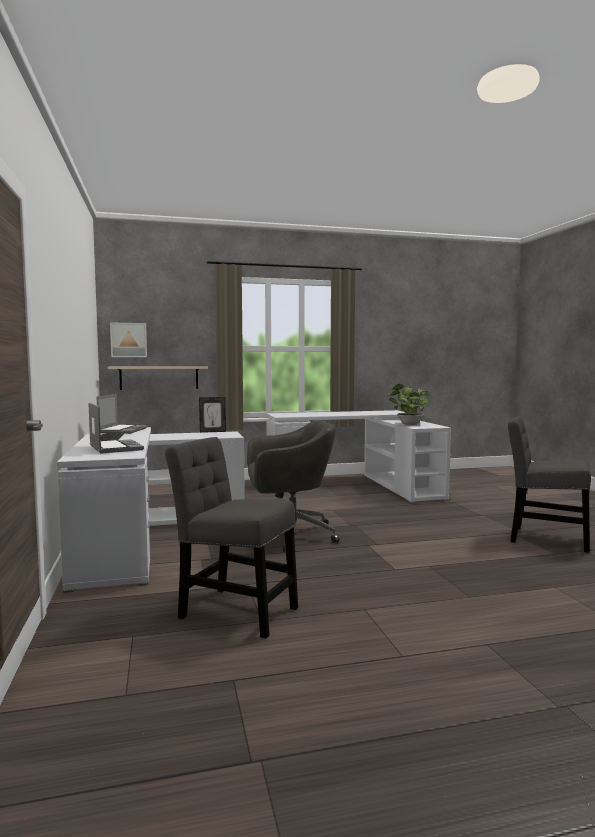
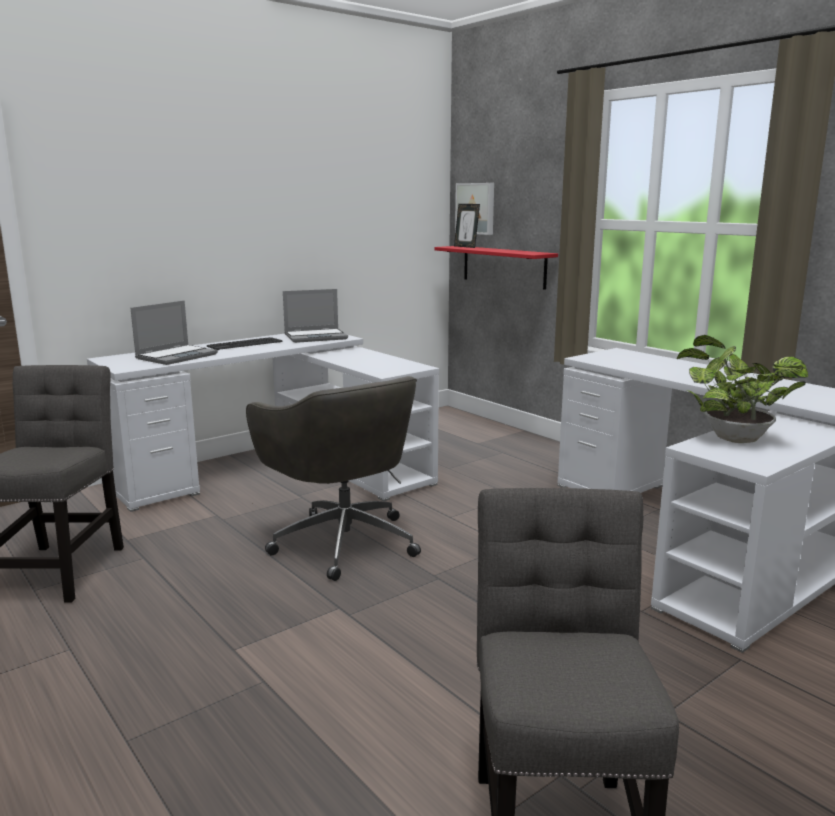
camera: 65 degrees right, 10 degrees up
beige shelf [108,366,208,390] -> red shelf [434,246,558,290]
picture frame [199,397,226,433] -> picture frame moved to [454,204,480,248]

